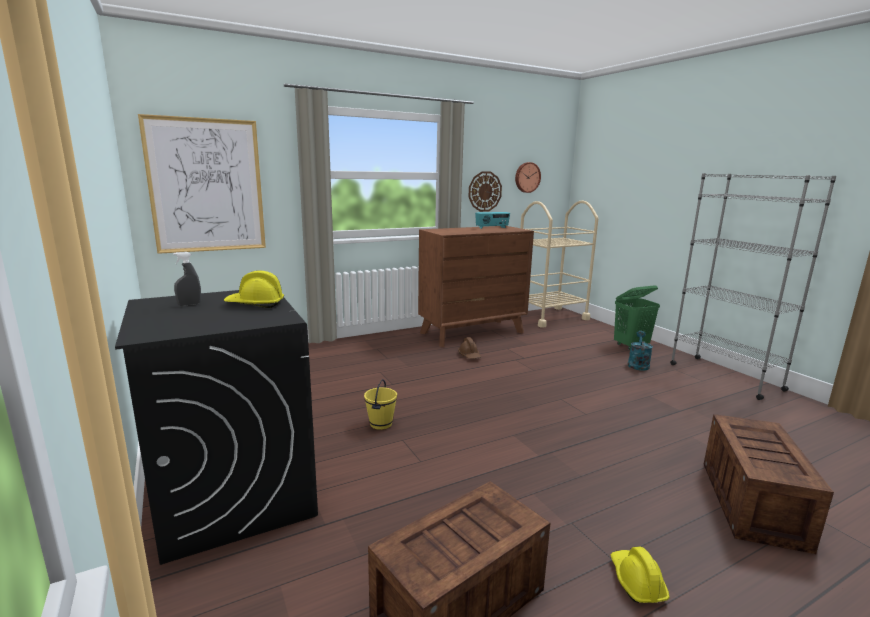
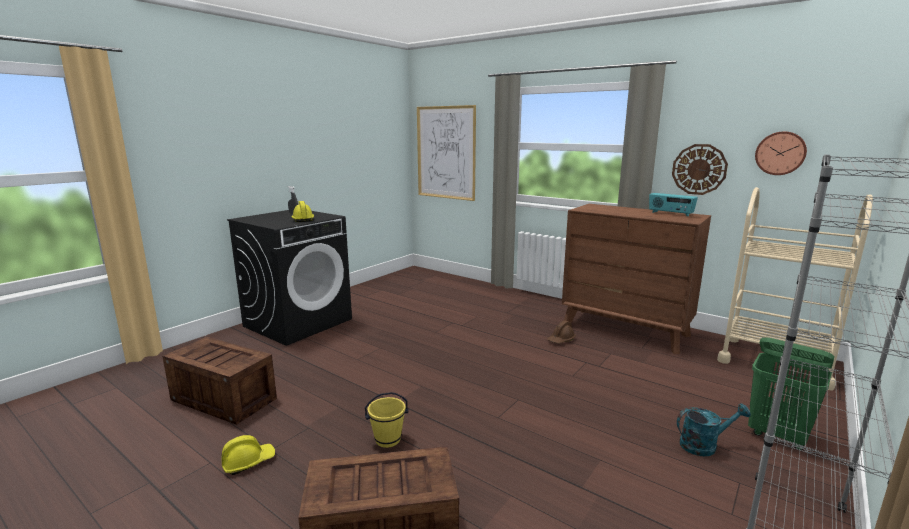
camera: 65 degrees right, 0 degrees up
yellow bucket [364,379,397,430] -> yellow bucket moved to [365,392,408,448]

